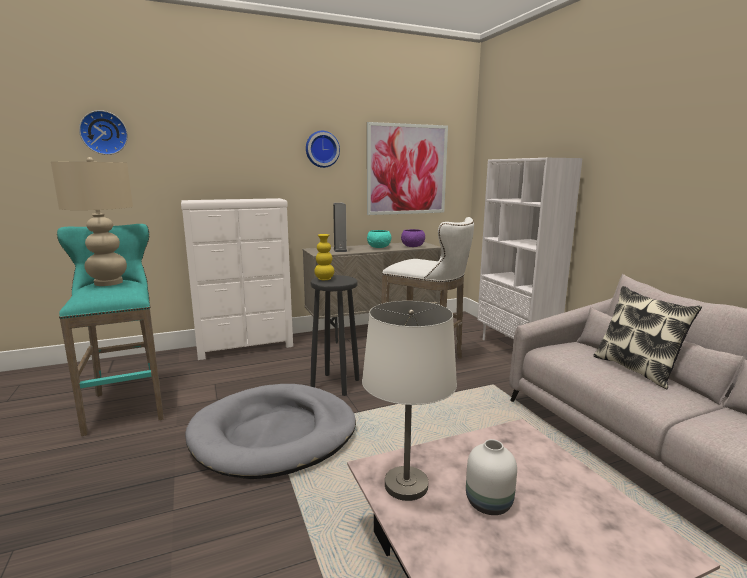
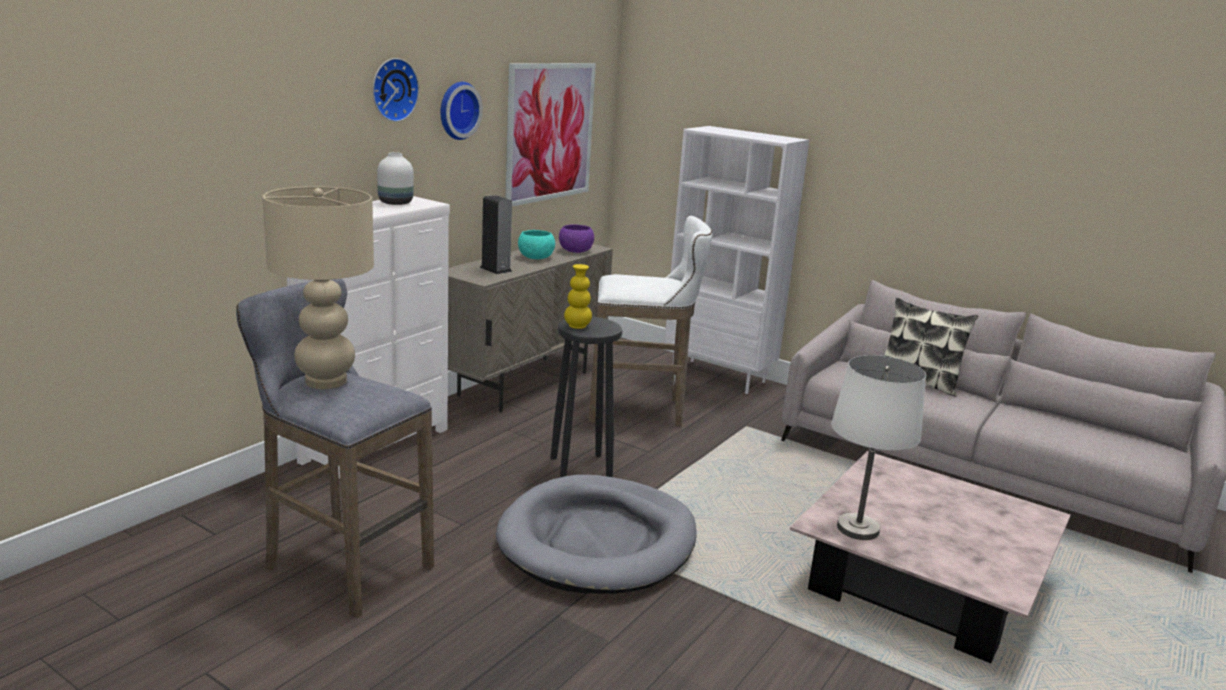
camera: 35 degrees left, 5 degrees up
turquoise stool [57,224,164,436] -> grey stool [236,278,434,618]
wall clock [79,110,128,155] -> wall clock moved to [373,58,419,122]
white vase [466,439,517,515] -> white vase moved to [377,152,414,205]

